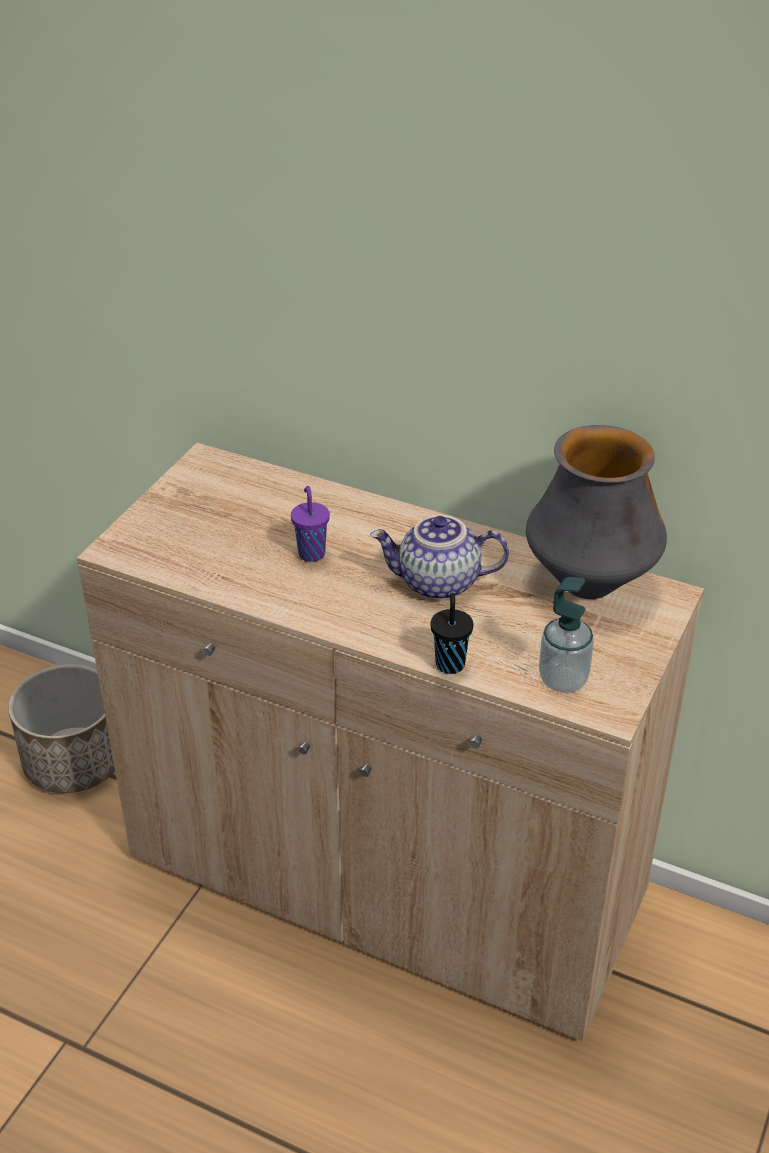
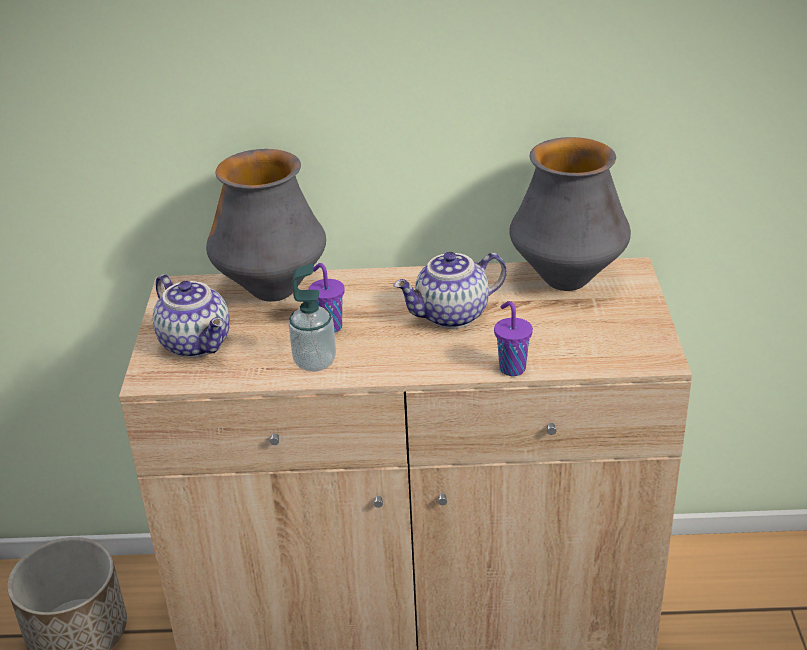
camera: 25 degrees left, 5 degrees down
black cup [430,593,473,674] -> purple cup [494,301,533,376]
soap dispenser [539,577,594,693] -> soap dispenser moved to [288,263,336,372]
none -> teapot [153,274,230,358]
none -> vase [206,149,326,302]

